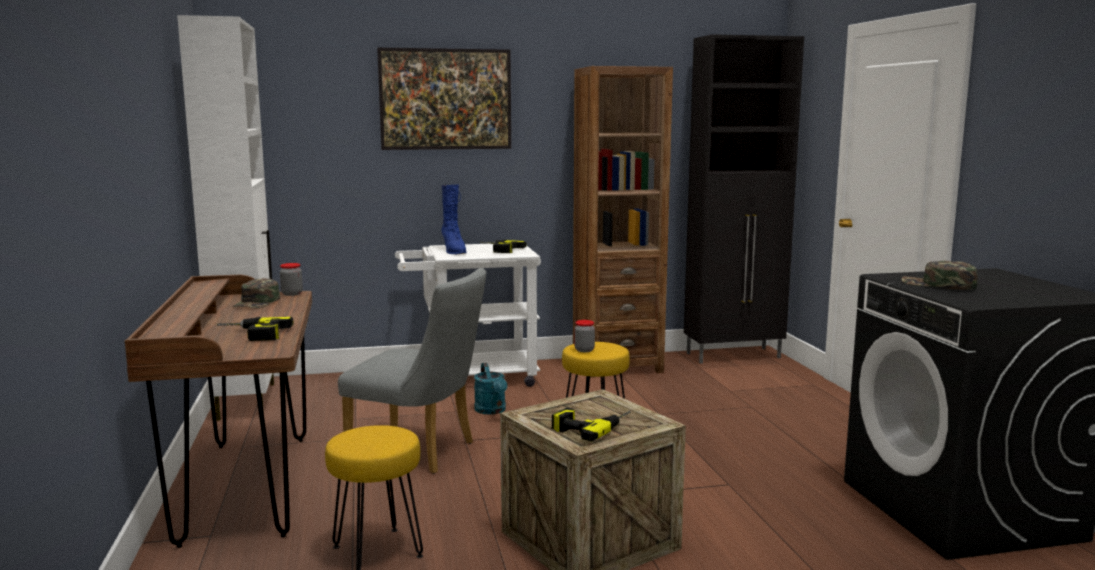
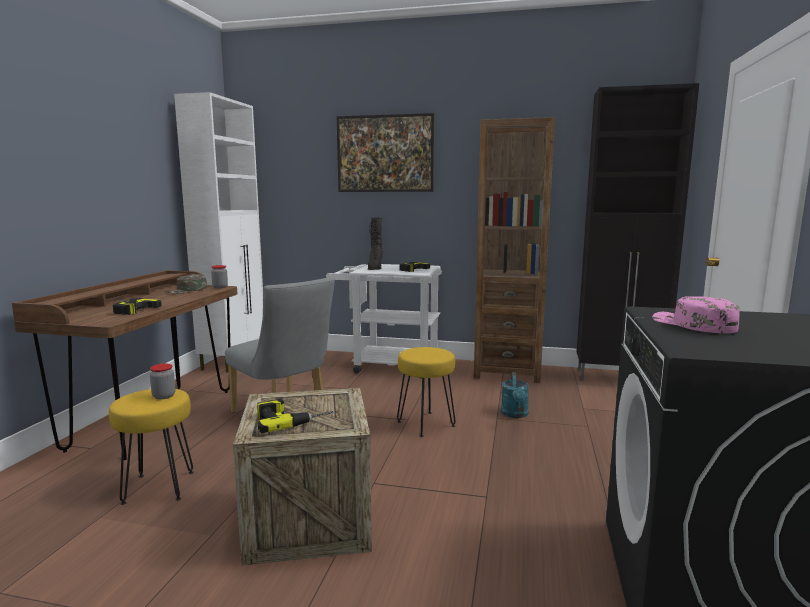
camera: 25 degrees right, 0 degrees up
blue boot [441,185,467,254] -> black boot [368,217,383,270]
turquoise watering can [474,363,507,415] -> turquoise watering can moved to [501,372,529,418]
jar [574,320,595,352] -> jar moved to [150,363,175,399]
green cap [901,261,978,290] -> pink cap [652,296,740,333]

